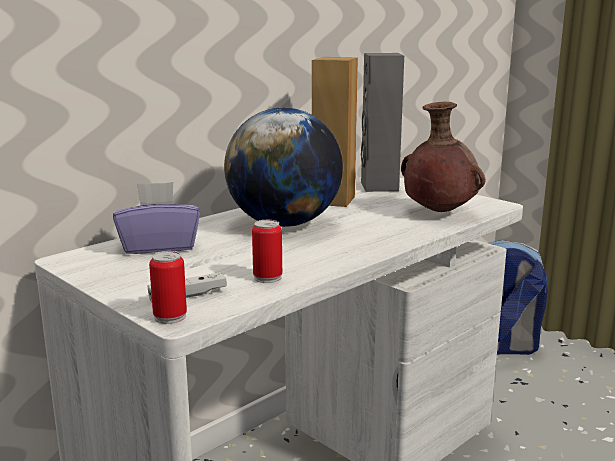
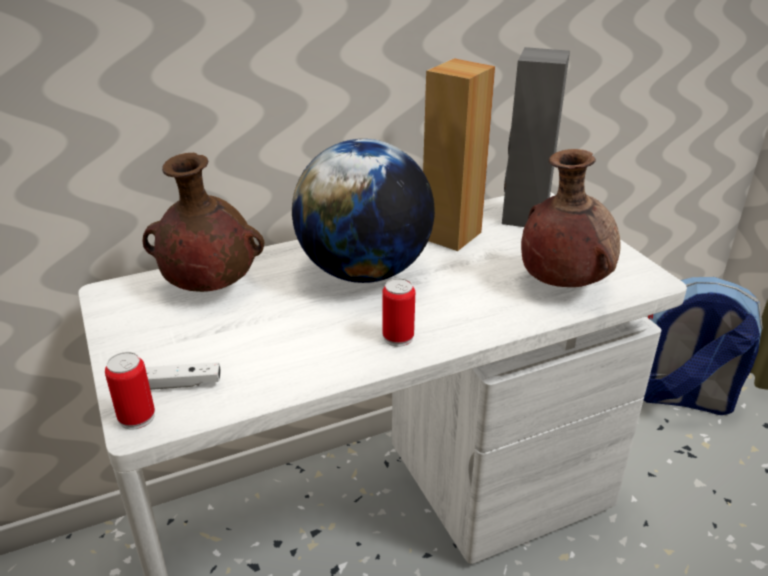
camera: 20 degrees right, 15 degrees up
purple tissue box [113,182,200,254] -> brown vase [142,153,264,292]
can [252,220,282,283] -> can moved to [382,278,415,347]

